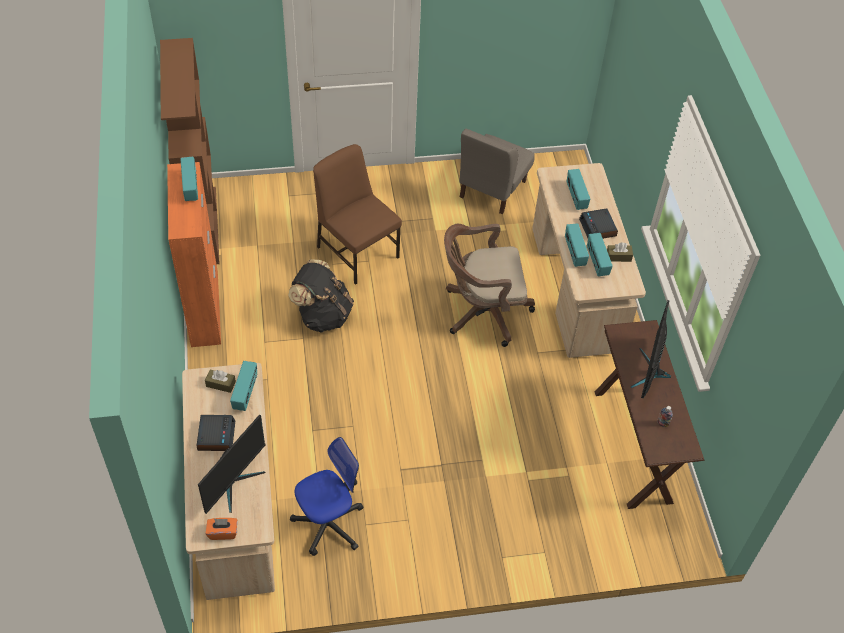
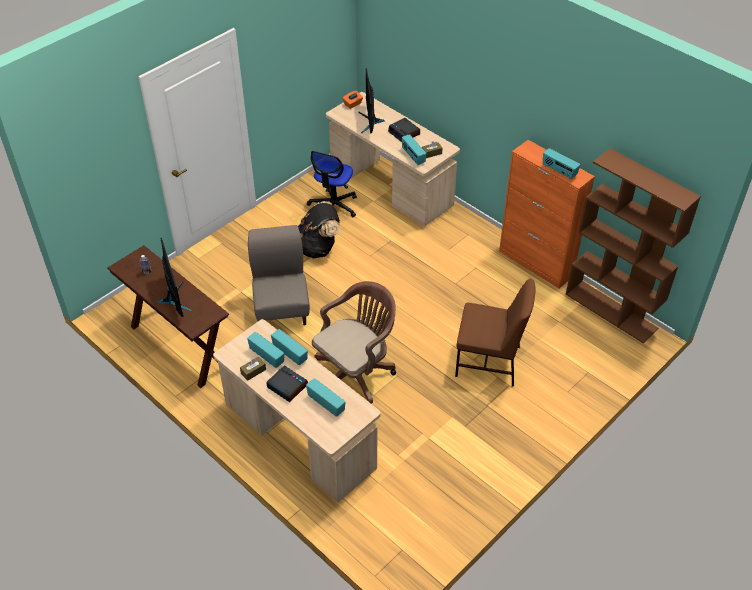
camera: 145 degrees right, 5 degrees down
black backpack [288,259,354,333] -> black backpack moved to [298,201,340,258]
grey chair [459,129,535,214] -> grey chair moved to [248,225,310,325]

